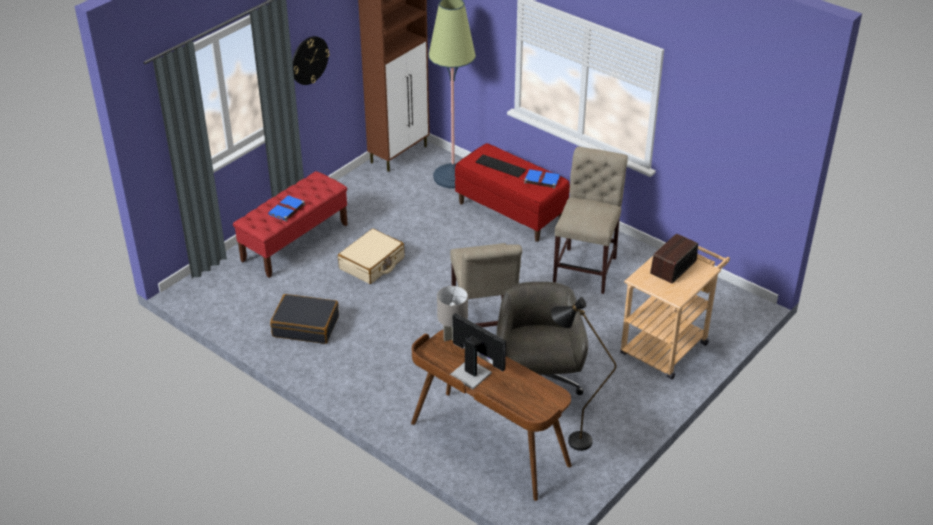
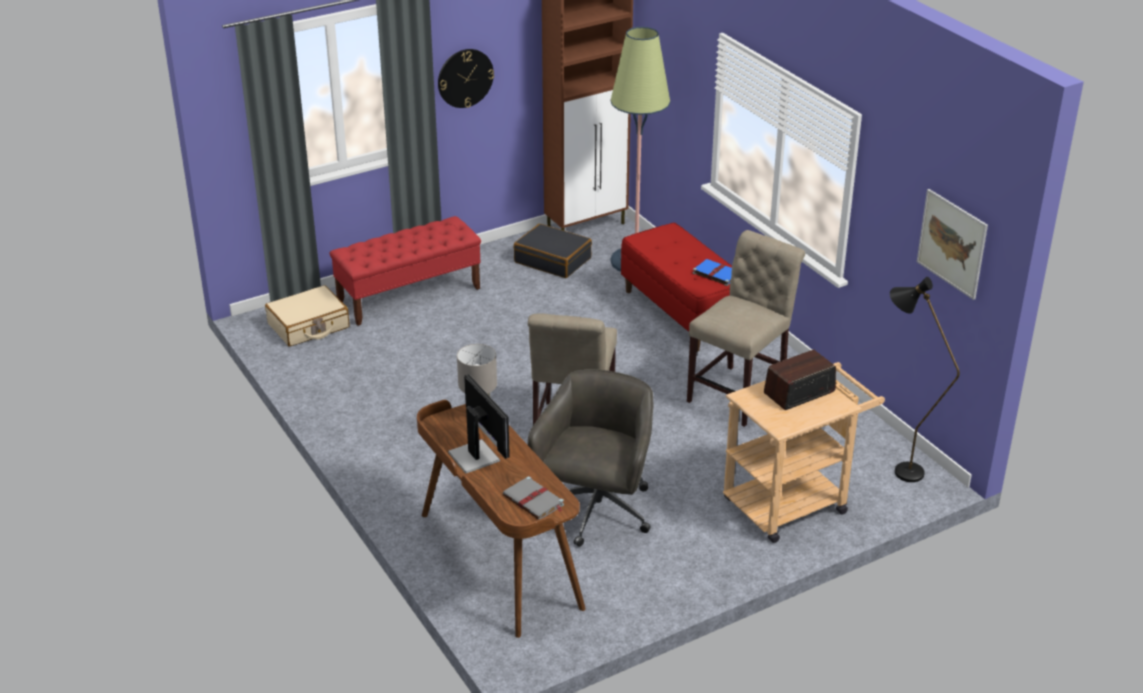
camera: 20 degrees right, 5 degrees down
blue book [268,196,305,222] -> none
black suitcase [270,294,339,344] -> black suitcase moved to [514,224,592,278]
beige suitcase [338,228,405,284] -> beige suitcase moved to [265,285,350,346]
keyboard [476,155,526,178] -> none
black floor lamp [551,297,617,451] -> black floor lamp moved to [890,277,960,482]
none -> grey book [503,476,564,520]
none -> picture [917,189,988,300]

